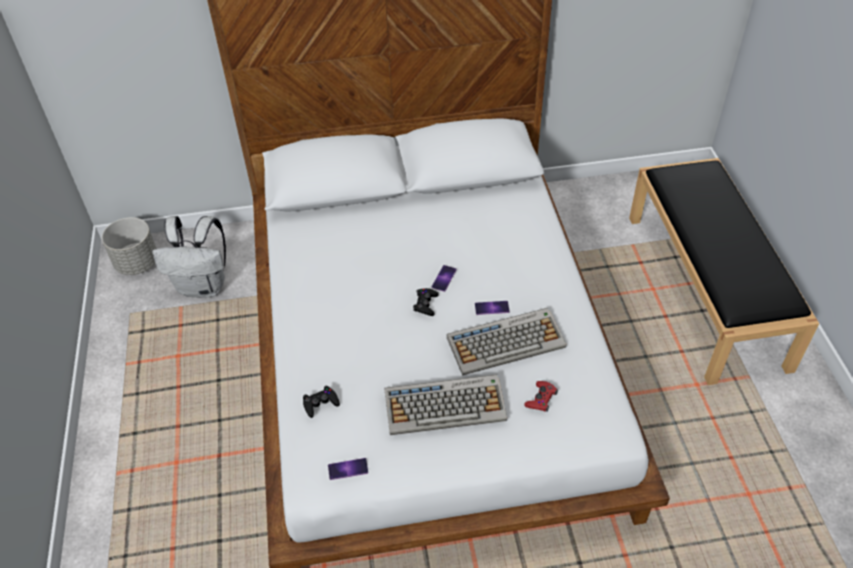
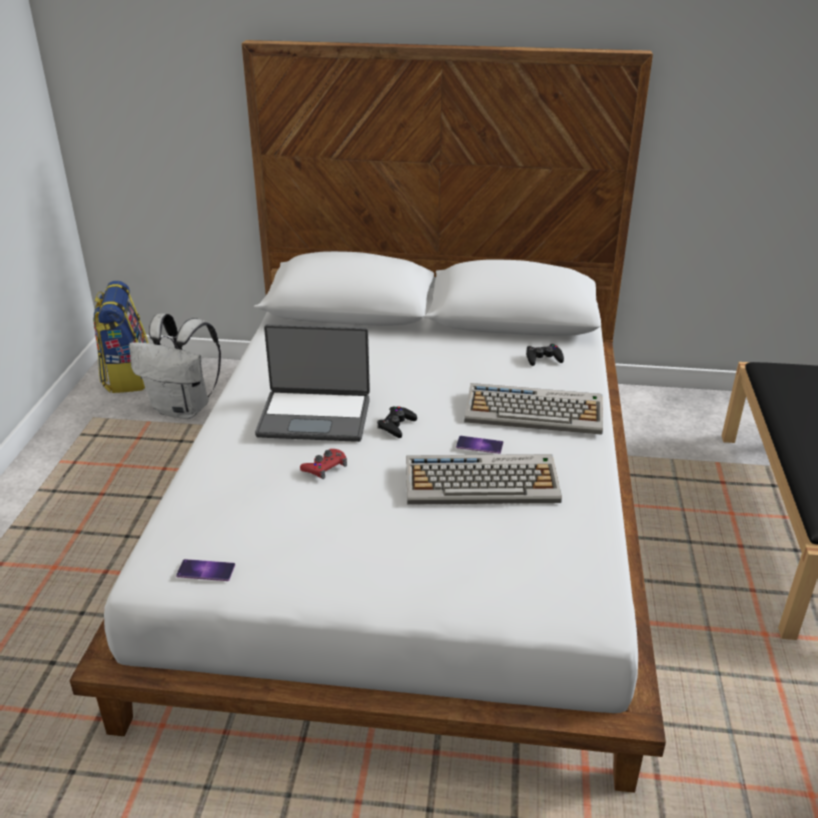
camera: 15 degrees right, 15 degrees down
grey planter [102,217,157,275] -> backpack [93,281,148,393]
black game controller [303,385,340,418] -> black game controller moved to [526,344,564,366]
keyboard [384,374,507,435] -> keyboard moved to [464,383,603,435]
phone [432,265,457,292] -> none
red game controller [524,381,558,412] -> red game controller moved to [300,449,347,479]
none -> laptop [255,324,370,442]

